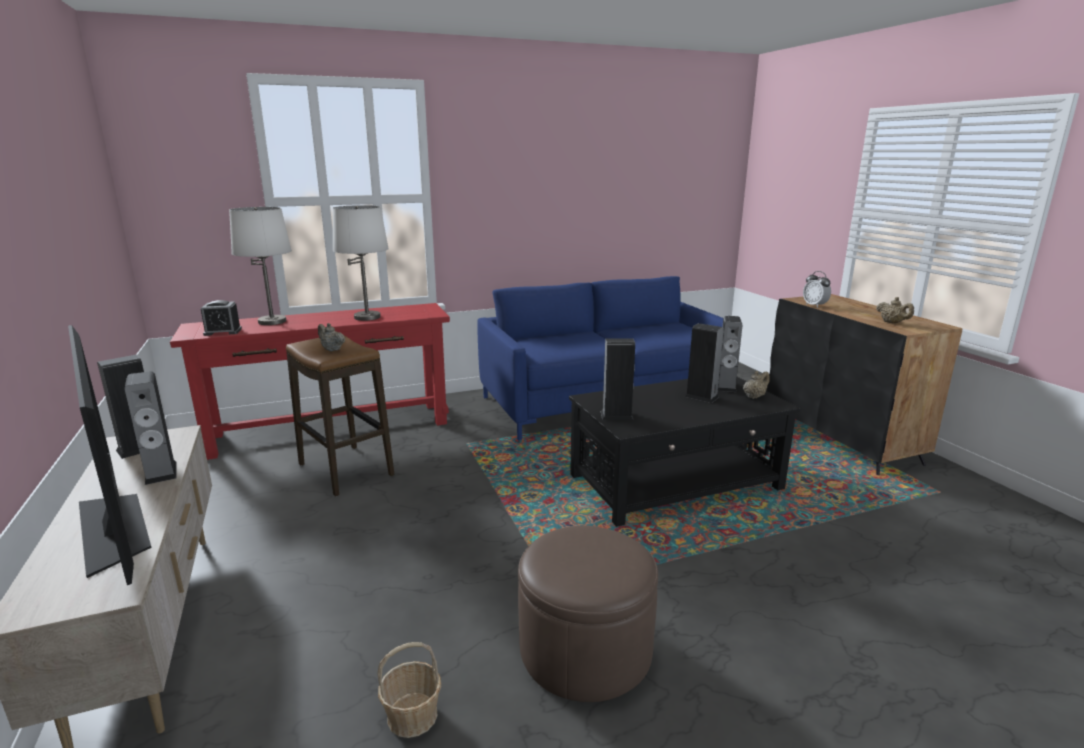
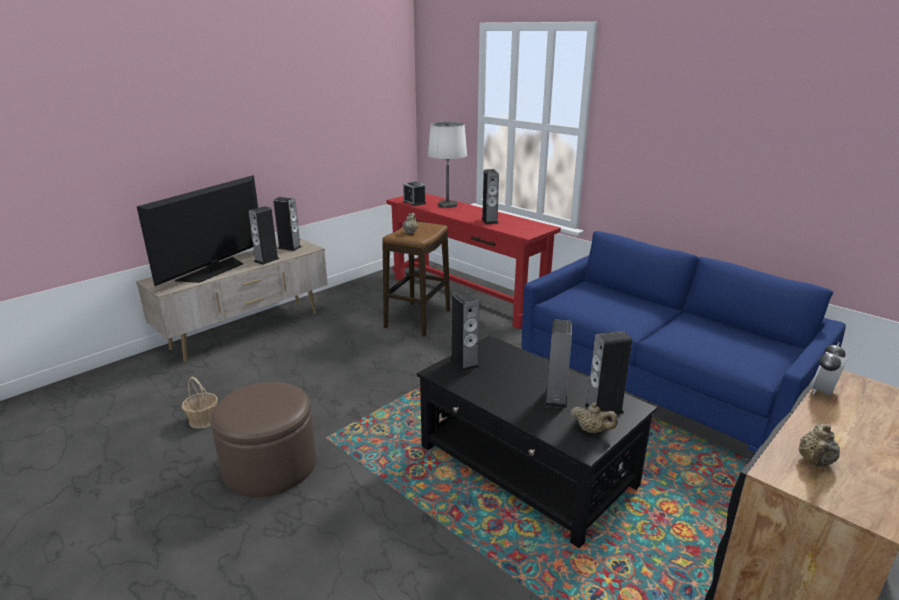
camera: 65 degrees right, 5 degrees up
white table lamp [333,205,389,321] -> speaker [481,169,499,224]

